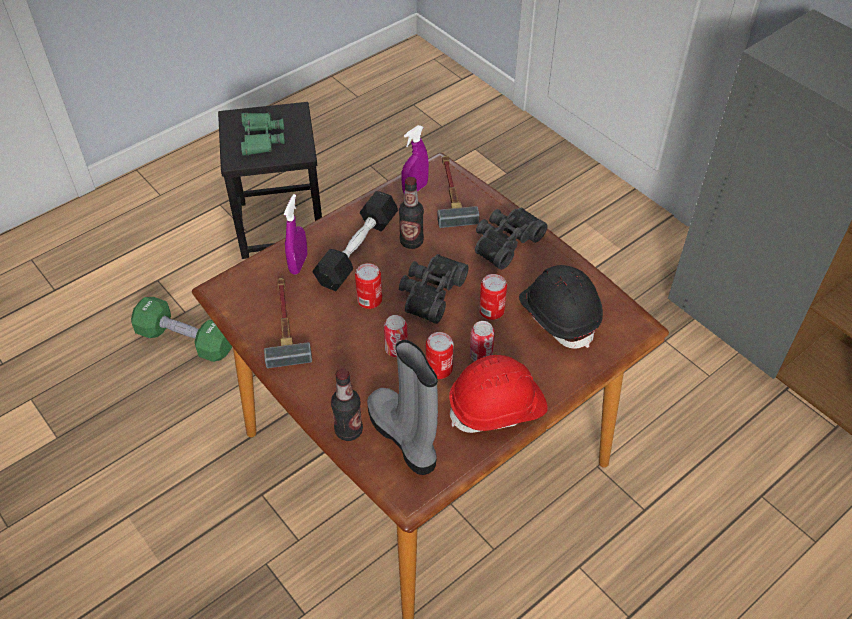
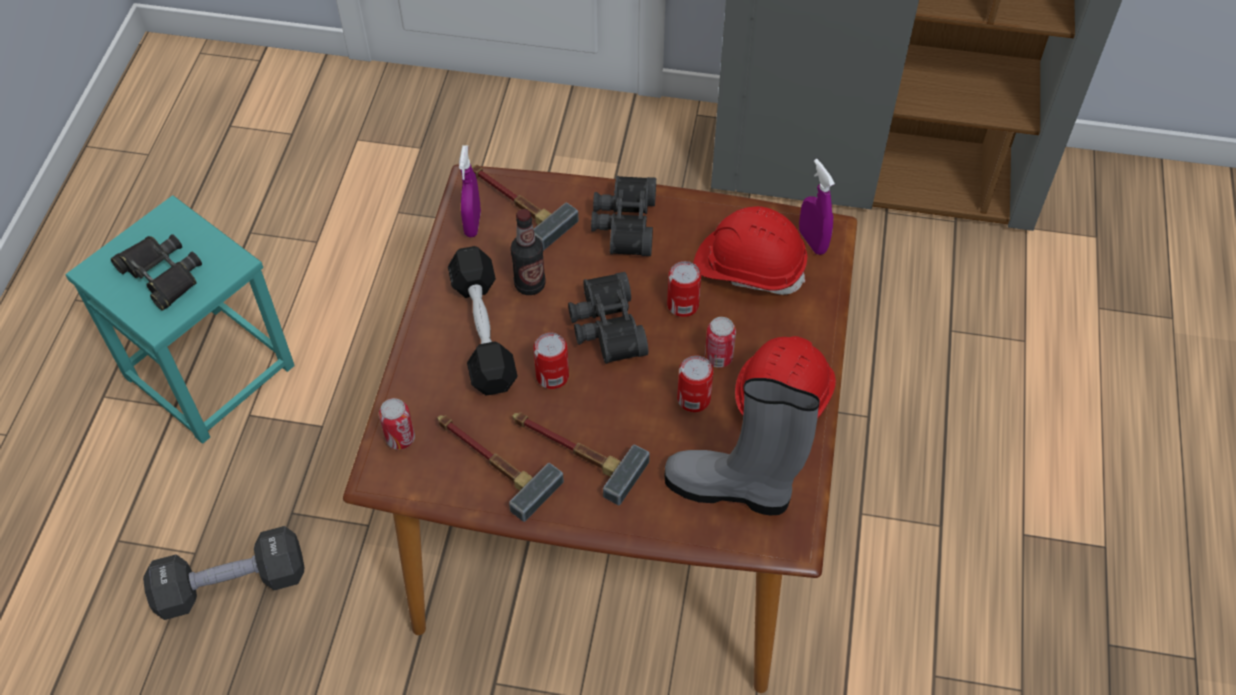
camera: 40 degrees left, 5 degrees up
green dumbbell [131,297,232,362] -> black dumbbell [143,526,304,620]
black stool [218,102,322,259] -> turquoise stool [66,195,295,444]
green binoculars [241,112,285,155] -> black binoculars [111,234,202,311]
purple spray bottle [284,194,307,274] -> purple spray bottle moved to [799,159,835,255]
bottle [331,368,363,441] -> none
can [384,315,408,357] -> can moved to [379,398,415,450]
black hard hat [519,265,603,349] -> red hard hat [693,206,807,295]
none -> hammer [512,412,650,505]

